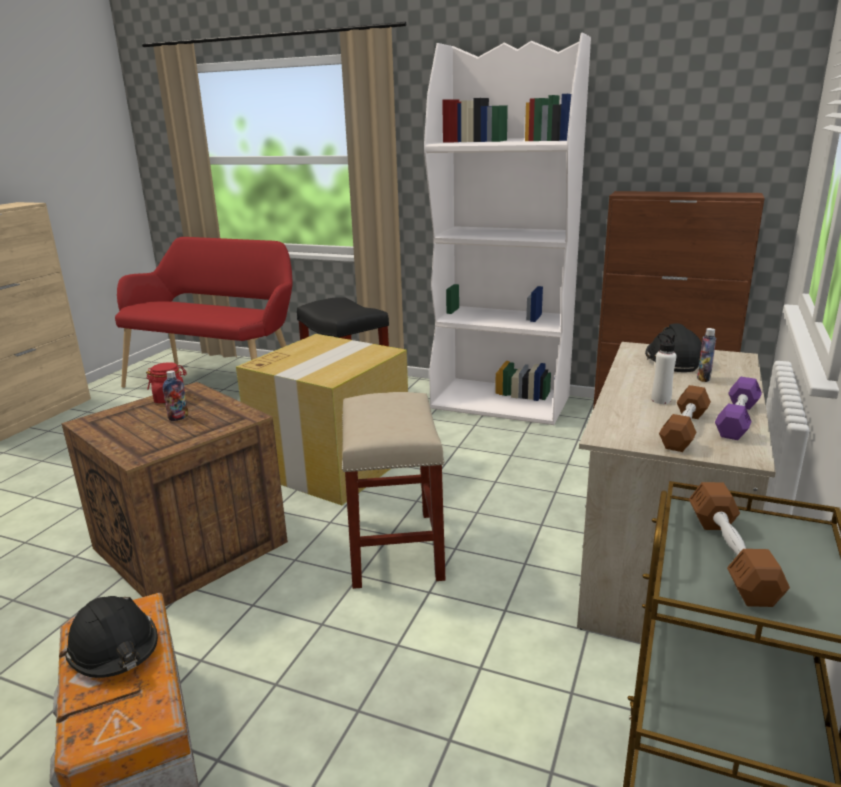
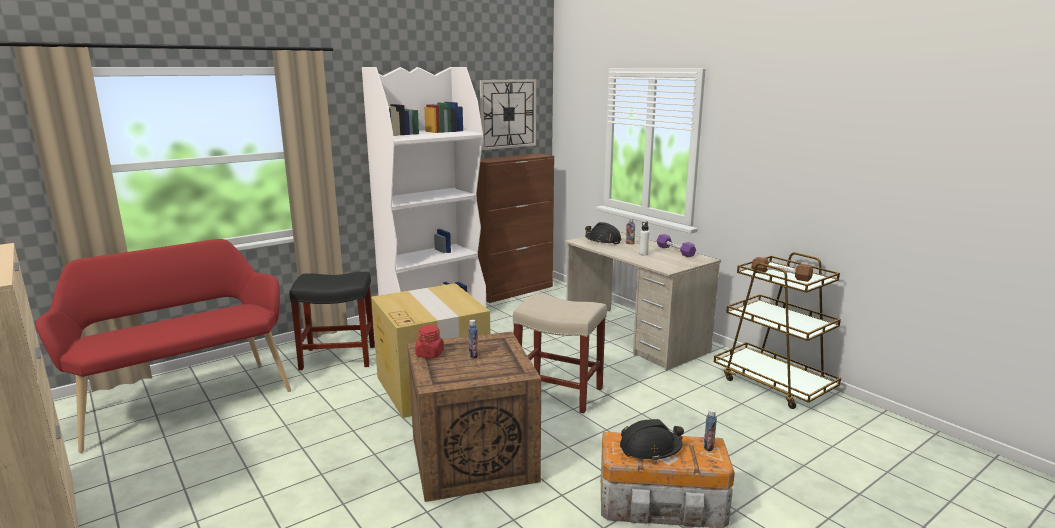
camera: 60 degrees left, 5 degrees down
brown dumbbell [659,385,711,452] -> none
none -> wall clock [480,79,536,150]
none -> bottle [704,409,717,451]

